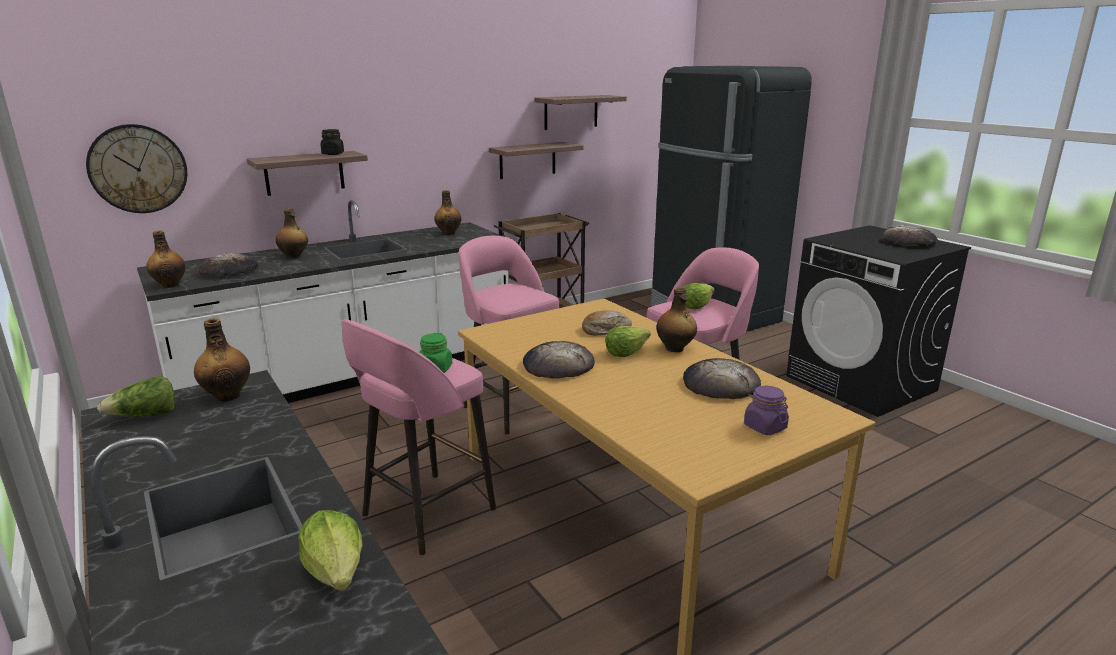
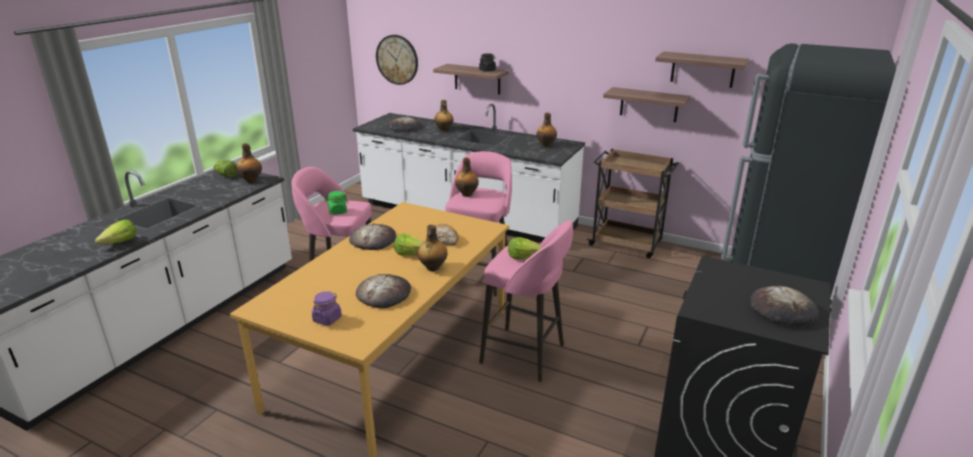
camera: 60 degrees right, 5 degrees up
bottle [146,231,186,288] -> bottle moved to [455,158,479,197]

